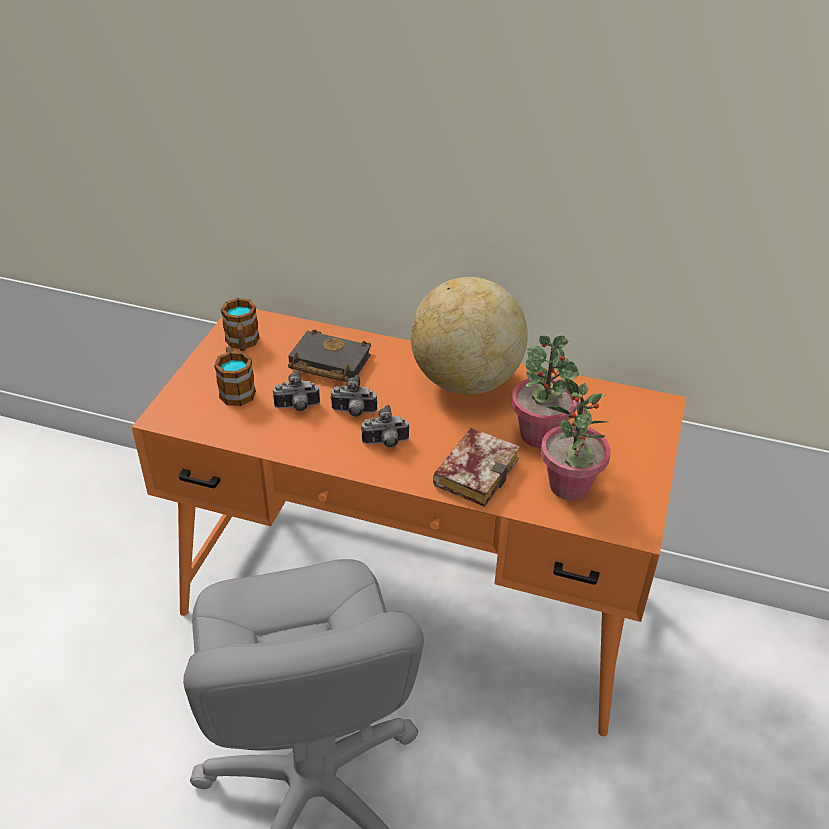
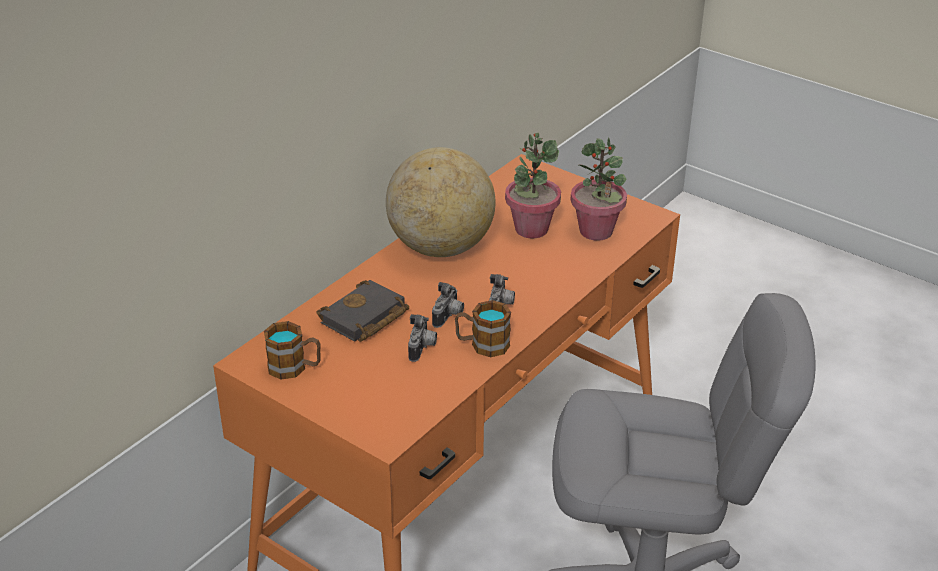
camera: 70 degrees left, 5 degrees down
mug [214,346,256,406] -> mug moved to [455,300,511,357]
book [433,428,520,507] -> none

